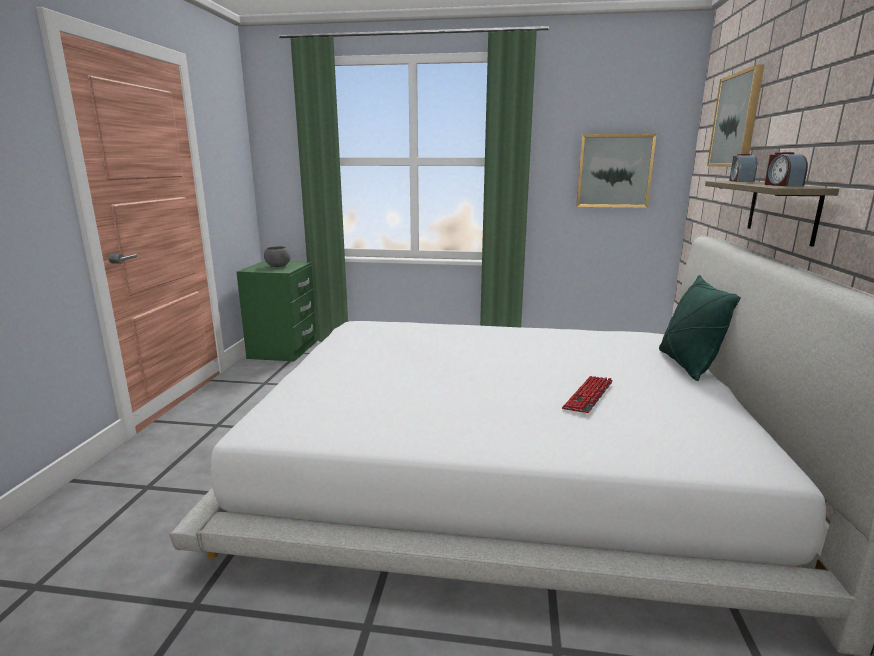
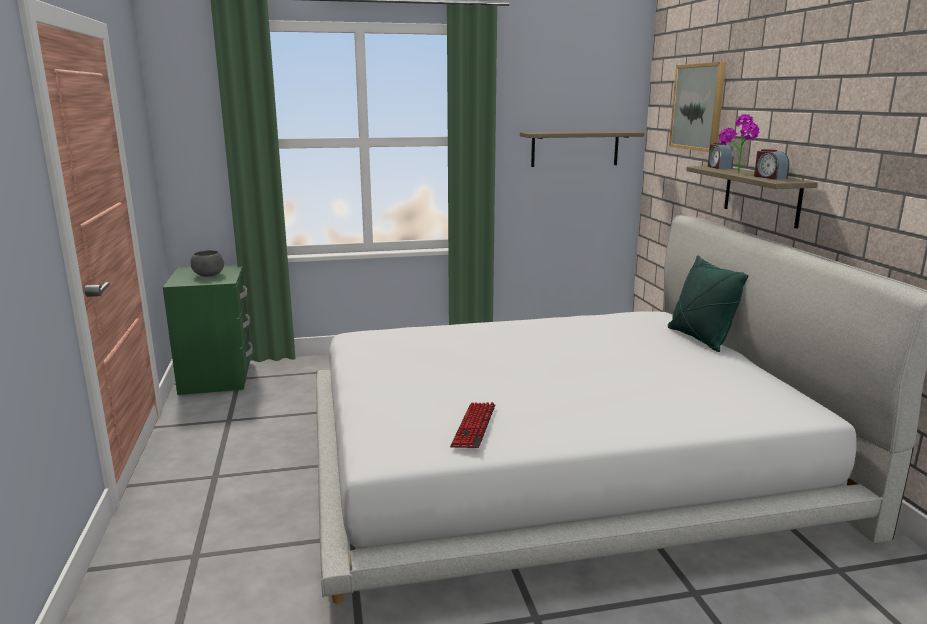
camera: 20 degrees left, 0 degrees up
keyboard [562,376,613,413] -> keyboard moved to [450,402,495,448]
picture [576,134,657,208] -> shelf [520,131,644,167]
none -> potted plant [719,114,760,172]

